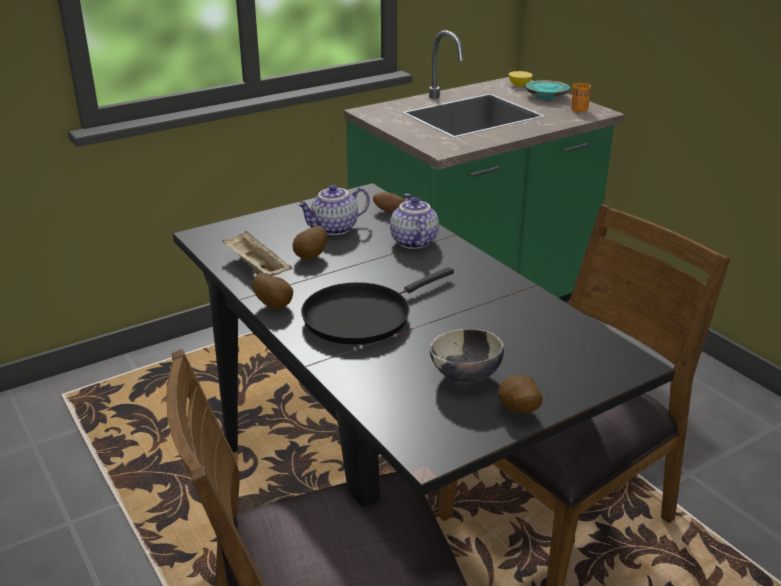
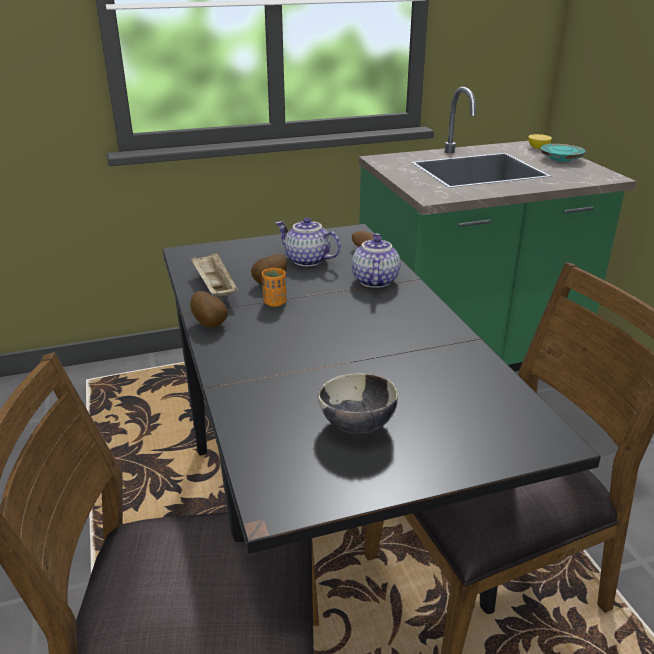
camera: 15 degrees right, 0 degrees up
teapot [297,185,370,235] -> teapot turned 45 degrees clockwise [275,217,341,267]
black frying pan [301,267,454,344] -> none
potato [498,374,543,413] -> none
orange cup [571,83,591,112] -> orange cup moved to [262,268,286,307]

